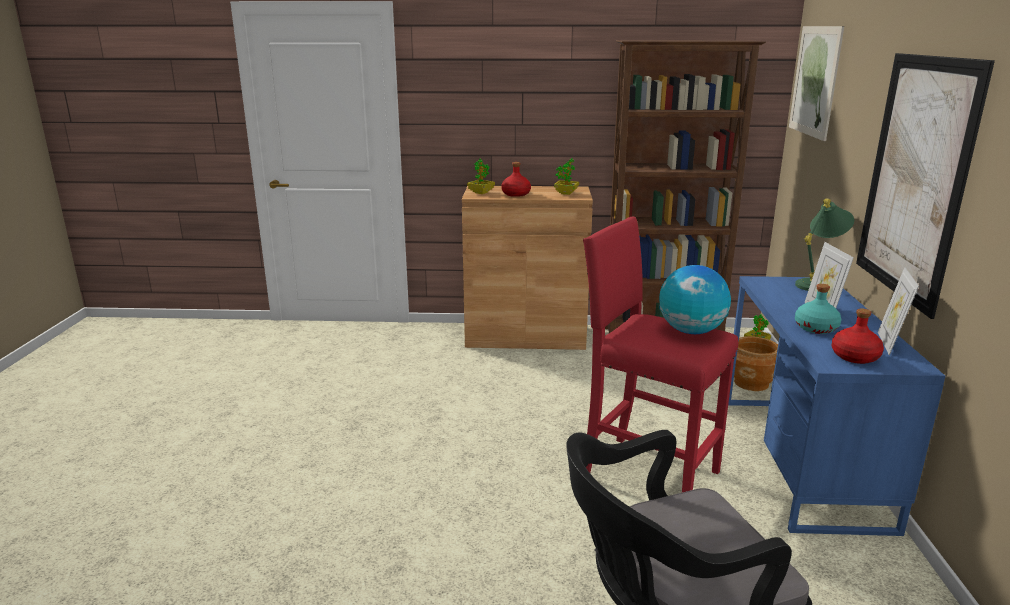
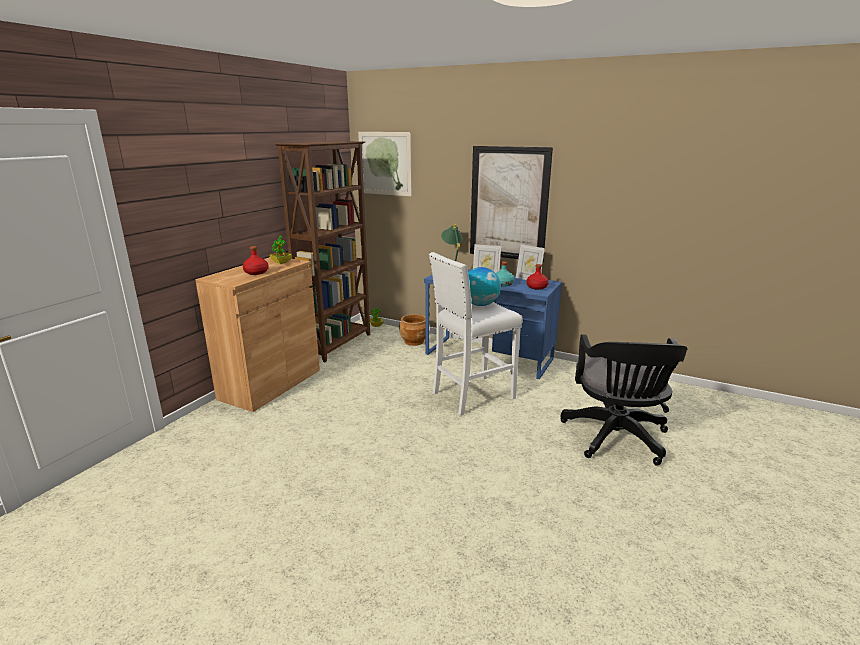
camera: 65 degrees left, 0 degrees up
potted plant [467,159,495,194] -> none
red stool [583,217,738,492] -> white stool [429,252,523,416]

